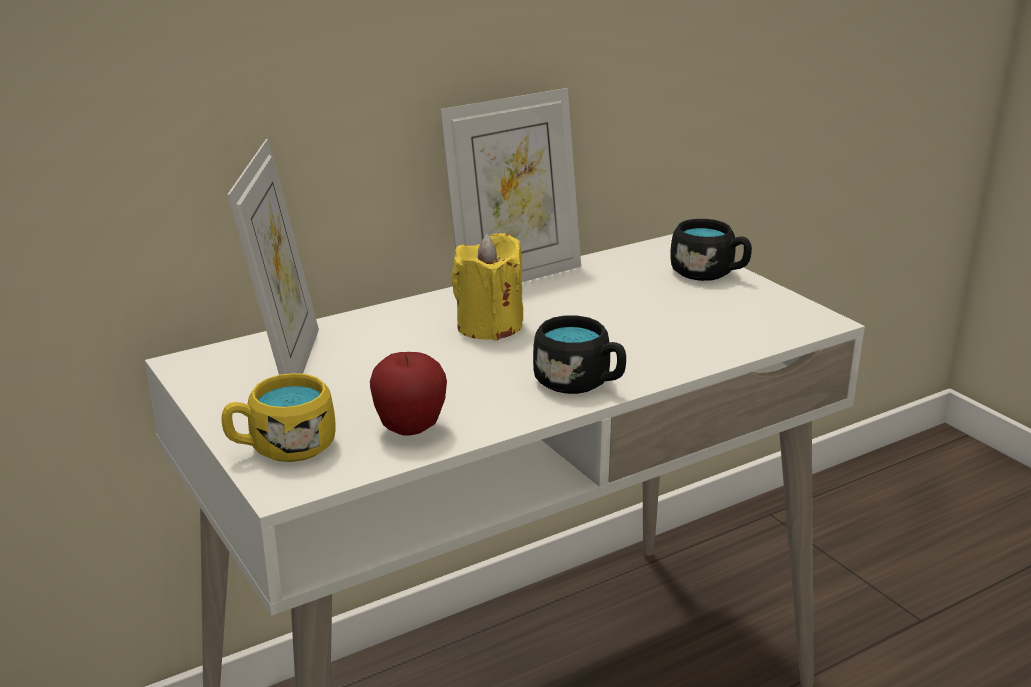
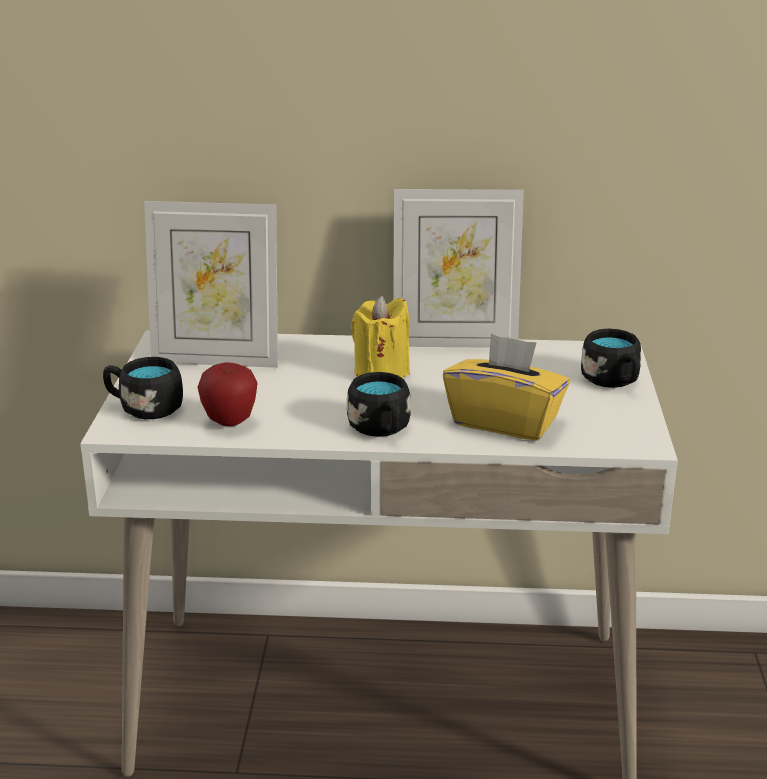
camera: 35 degrees right, 0 degrees up
yellow mug [221,373,336,462] -> black mug [103,357,183,419]
picture frame [227,139,319,375] -> picture frame turned 60 degrees clockwise [144,201,278,368]
none -> yellow tissue box [443,333,570,441]

